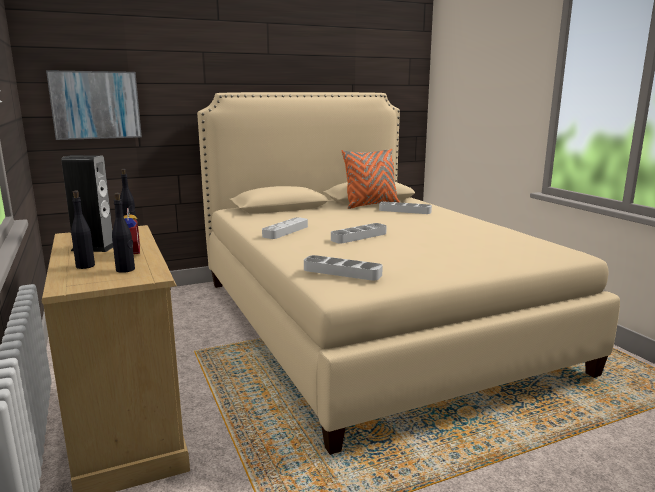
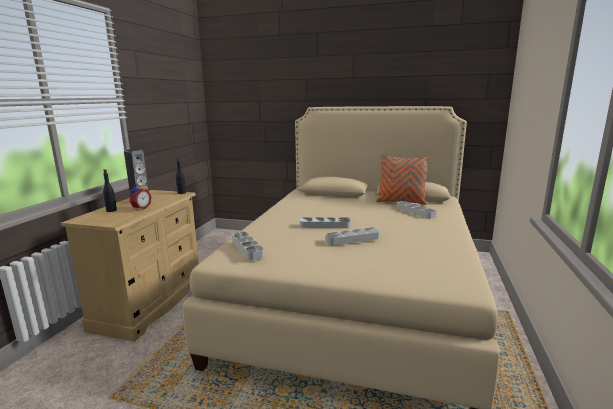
camera: 40 degrees right, 0 degrees up
picture [46,70,142,140] -> none
black bottle [112,193,135,273] -> none
grey tray [262,217,308,239] -> grey tray moved to [325,227,380,246]

